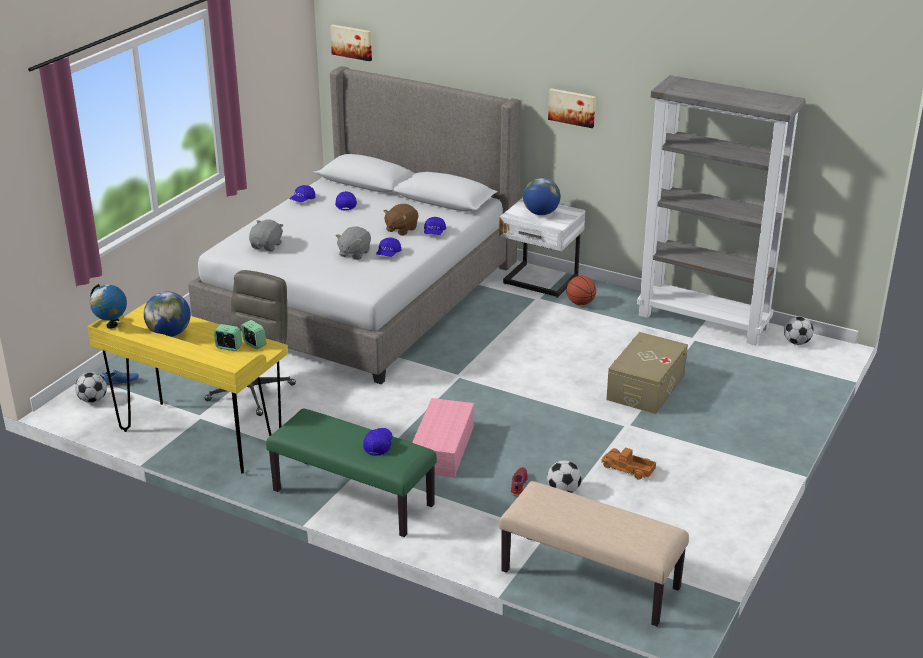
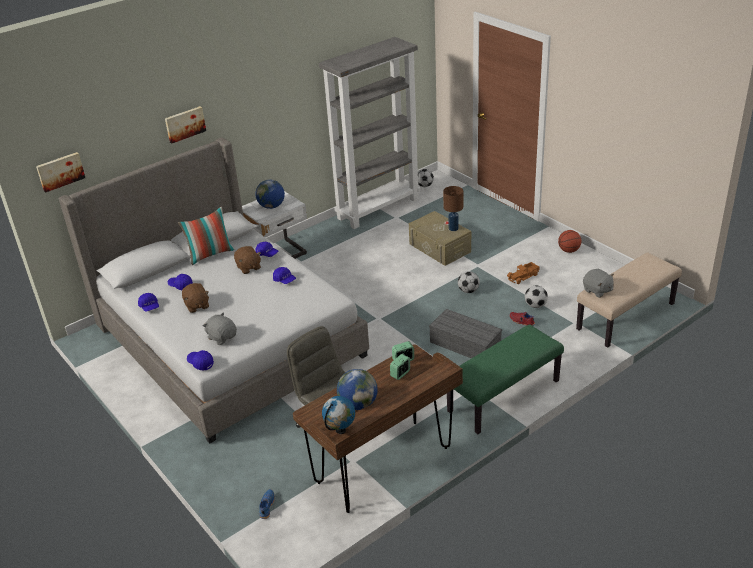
camera: 65 degrees left, 5 degrees up
football [75,372,107,403] -> football moved to [458,271,480,293]
yellow desk [88,303,288,474] -> brown desk [293,344,463,513]
grey plush toy [336,226,371,260] -> grey plush toy moved to [583,269,614,298]
blue cap [363,428,393,456] -> blue cap moved to [187,350,214,370]
pink storage box [412,398,474,478] -> grey storage box [429,309,502,358]
picture [548,88,596,128] -> picture moved to [165,106,206,144]
basketball [566,276,596,305] -> basketball moved to [558,230,581,253]
none -> pillow [178,206,235,265]
none -> brown plush toy [182,283,209,313]
none -> brown table lamp [443,186,463,231]

